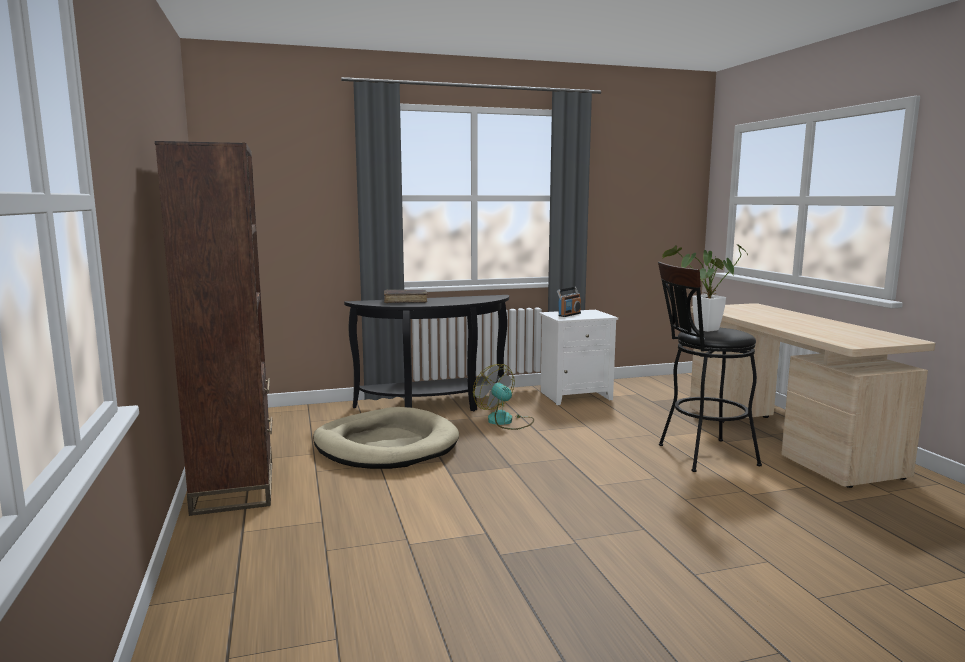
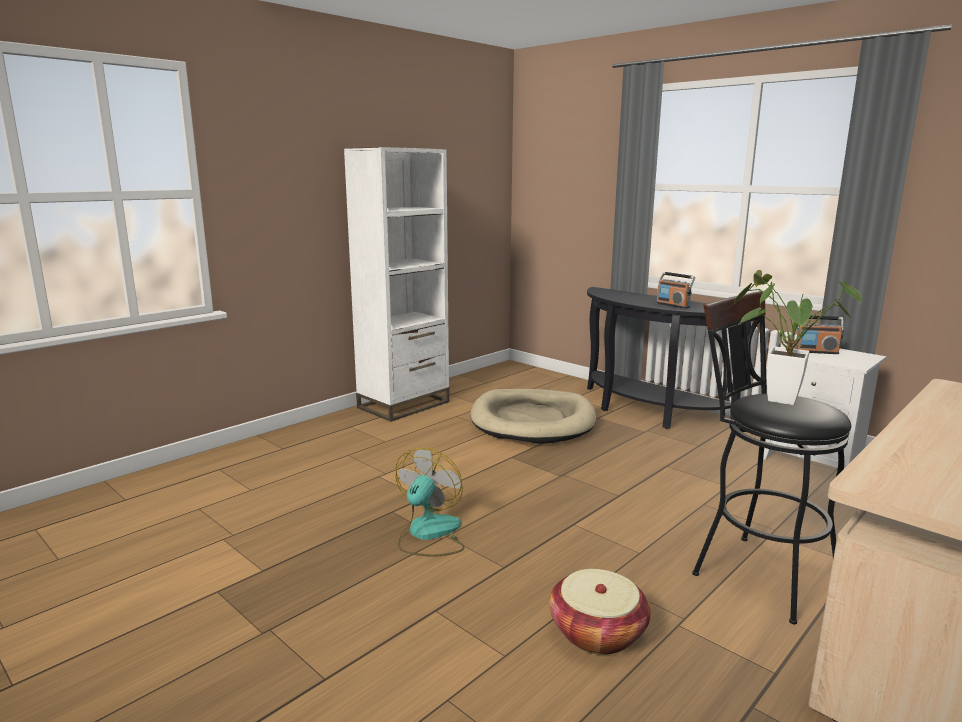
camera: 60 degrees right, 5 degrees up
brown bookcase [155,141,272,516] -> white bookcase [344,147,450,422]
brown book [384,289,427,303] -> none
fan [473,364,534,430] -> fan moved to [395,447,465,557]
none -> basket [549,569,651,655]
none -> radio [656,272,695,309]

